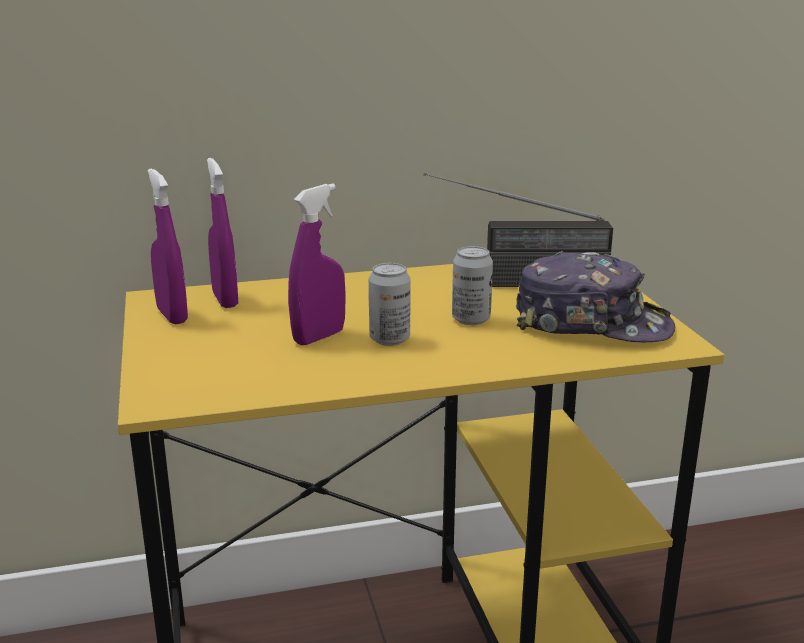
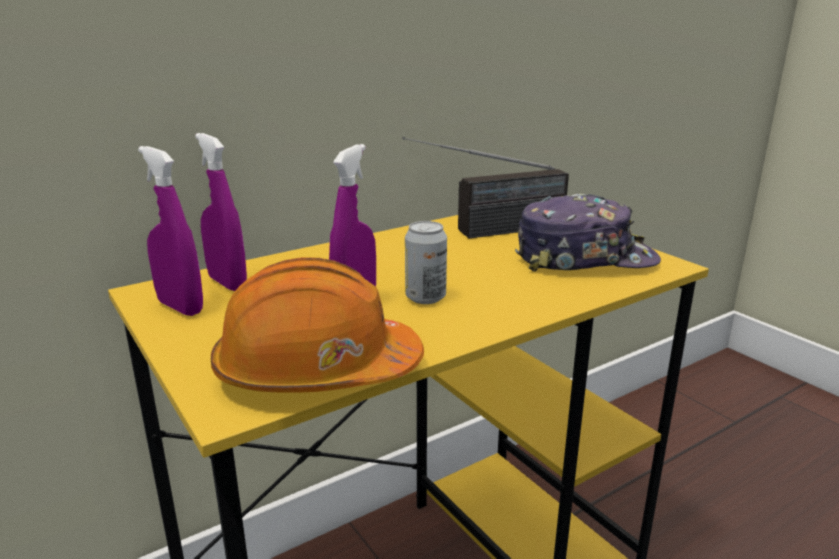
camera: 20 degrees left, 0 degrees up
can [452,246,493,325] -> none
none -> orange hard hat [211,257,424,393]

